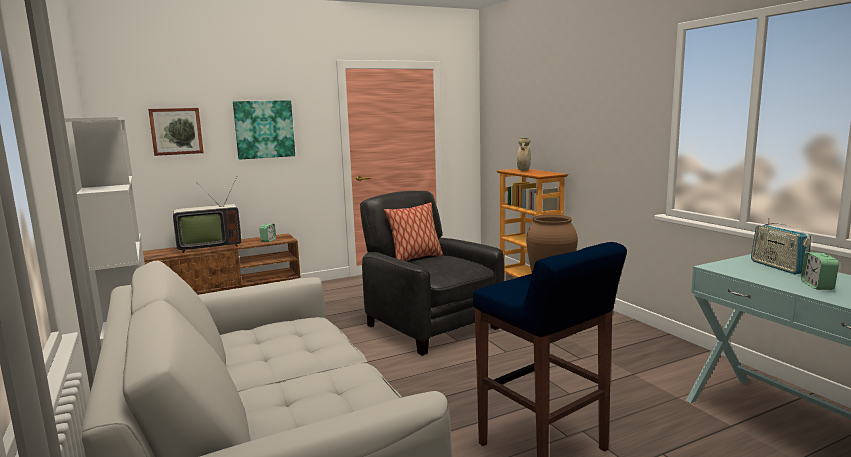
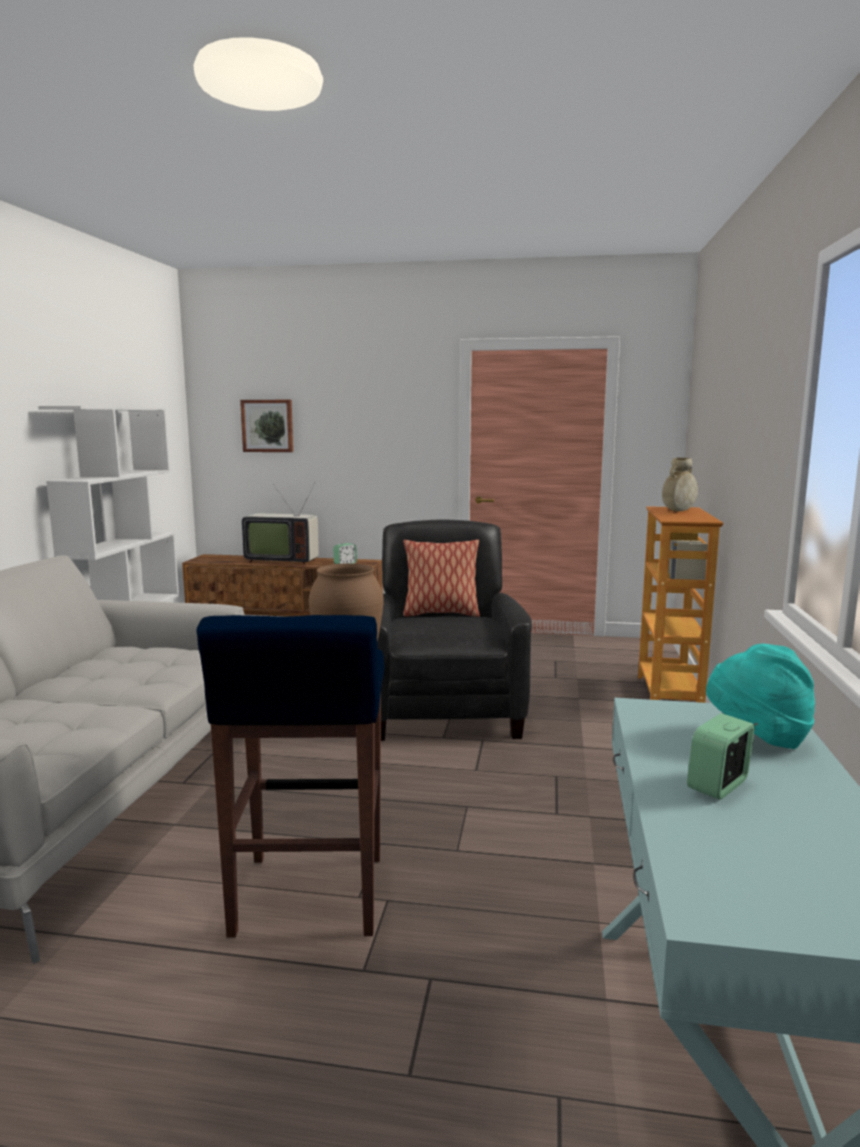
camera: 35 degrees right, 0 degrees up
picture [233,100,295,160] -> none
radio [751,217,811,274] -> turquoise hat [706,644,815,749]

